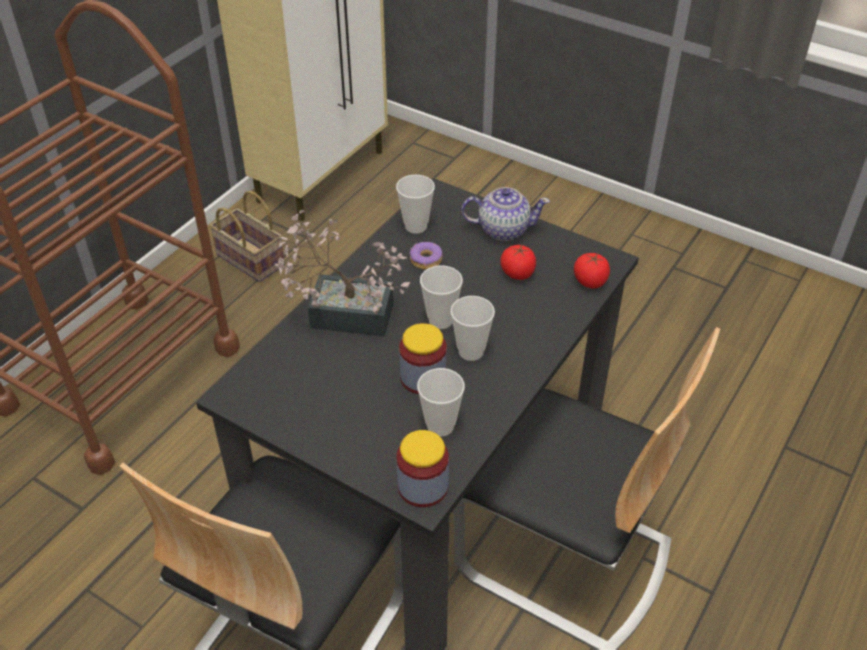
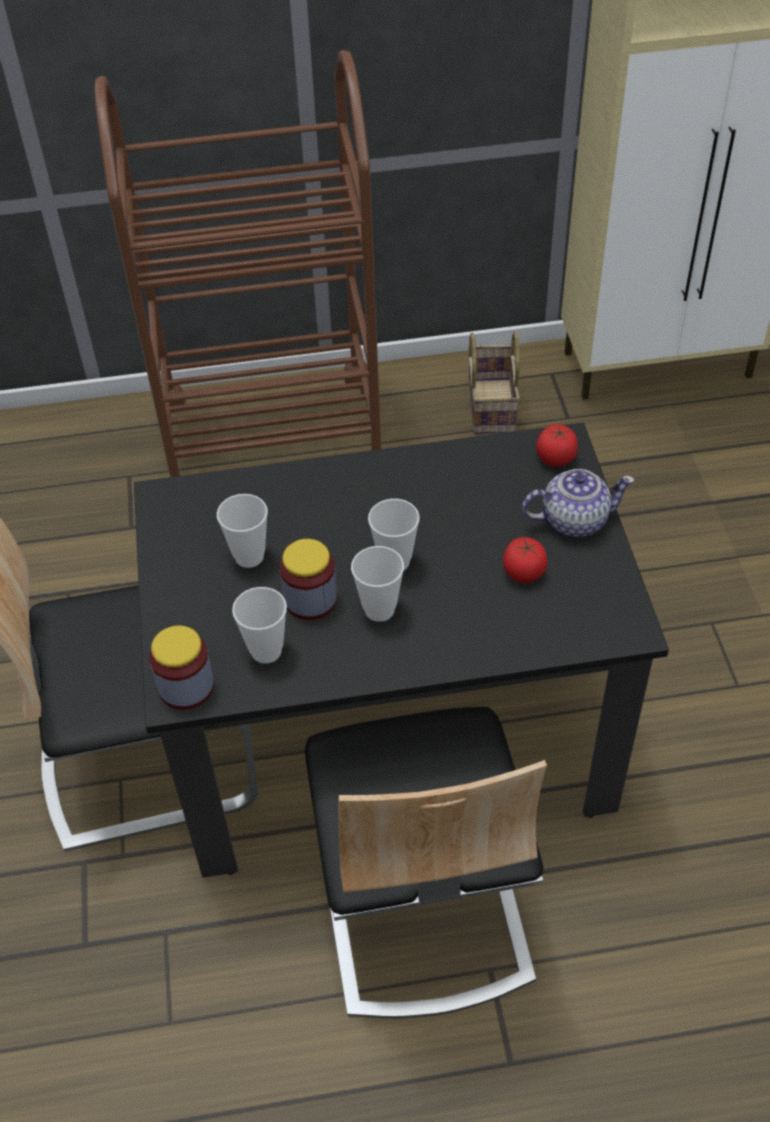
camera: 50 degrees right, 5 degrees up
potted plant [274,210,410,337] -> none
cup [396,175,435,234] -> cup moved to [217,494,268,568]
donut [410,242,443,270] -> none
teapot [462,187,550,241] -> teapot turned 60 degrees counterclockwise [522,469,635,537]
tomato [574,253,610,288] -> tomato moved to [536,424,578,467]

